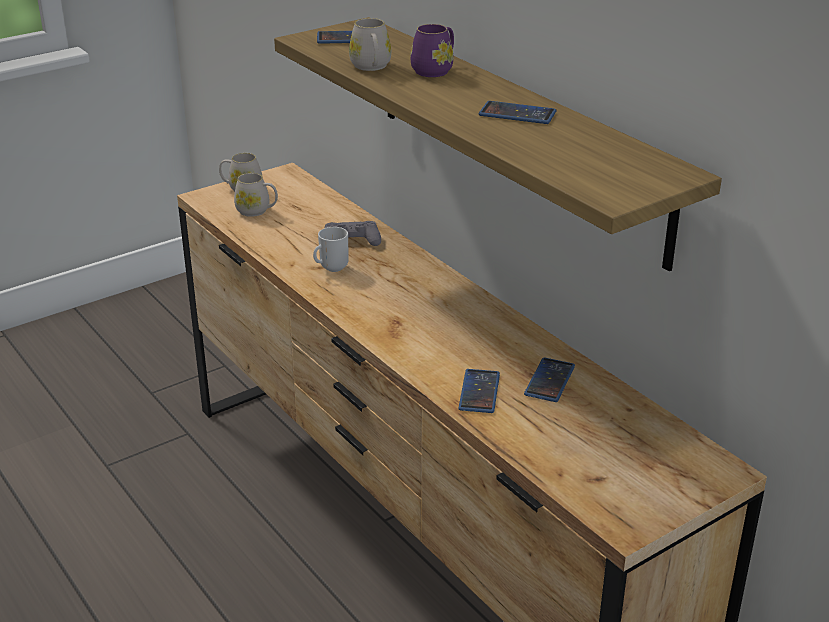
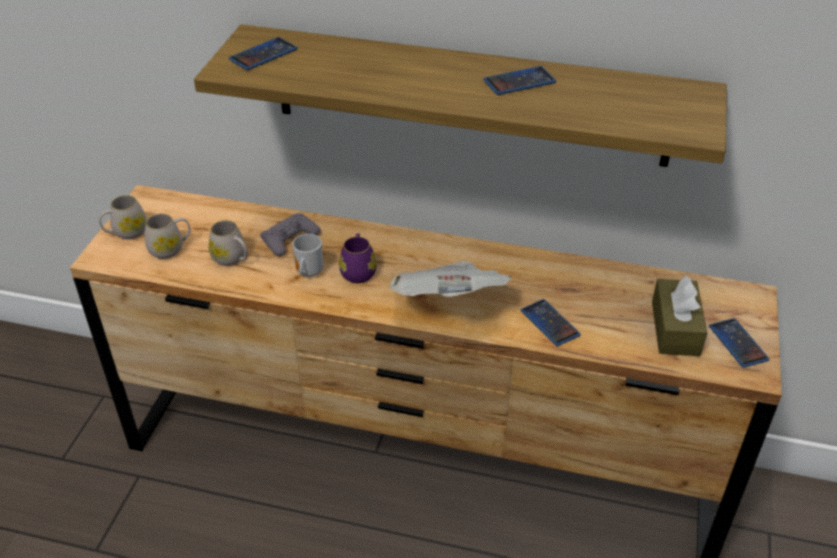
camera: 40 degrees left, 10 degrees up
white mug [349,18,391,71] -> white mug moved to [208,220,248,266]
purple mug [410,24,454,77] -> purple mug moved to [339,233,377,283]
phone [524,357,575,402] -> phone moved to [709,318,769,368]
none -> newspaper [389,261,512,297]
none -> brown tissue box [652,275,707,356]

